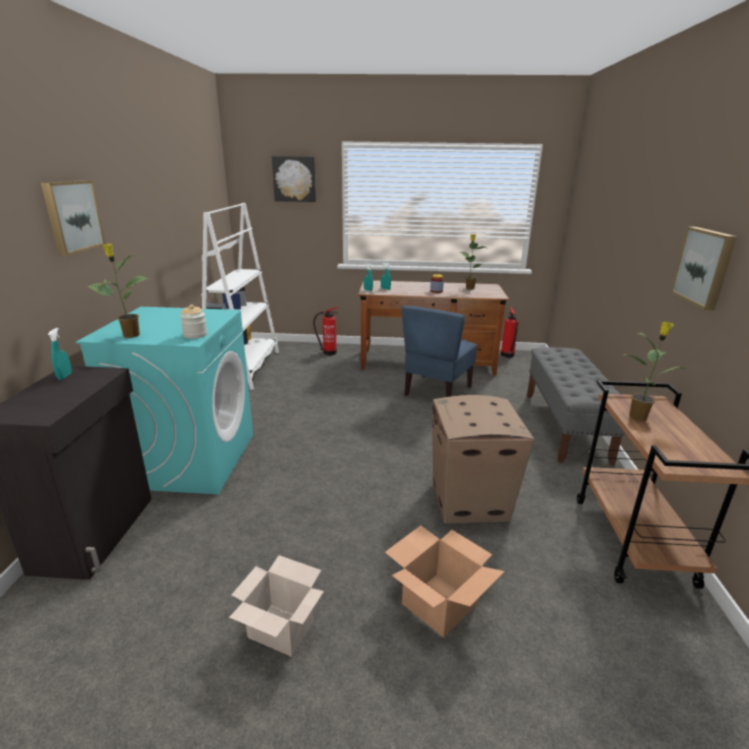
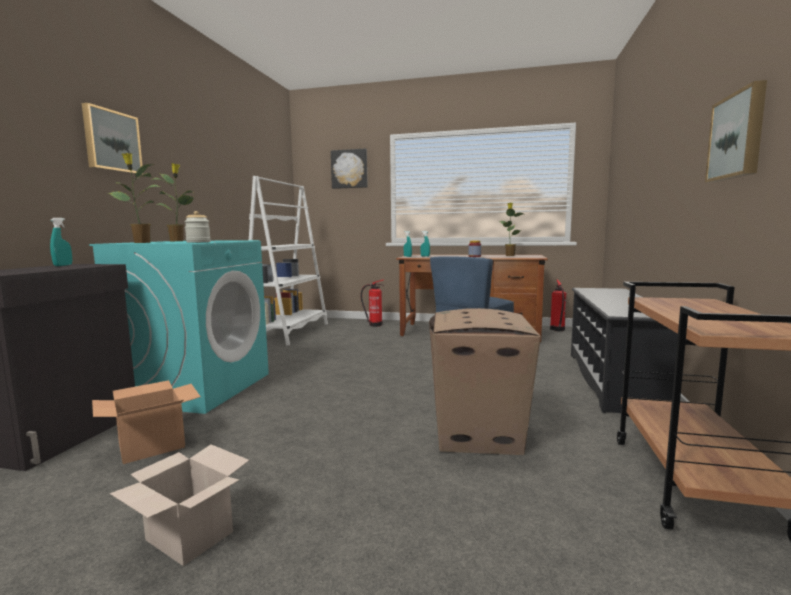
camera: 10 degrees right, 15 degrees down
cardboard box [385,526,505,637] -> cardboard box moved to [92,380,201,464]
grey bench [527,347,625,465] -> black shoe rack [571,288,678,413]
potted plant [621,321,687,421] -> potted plant moved to [151,163,194,241]

